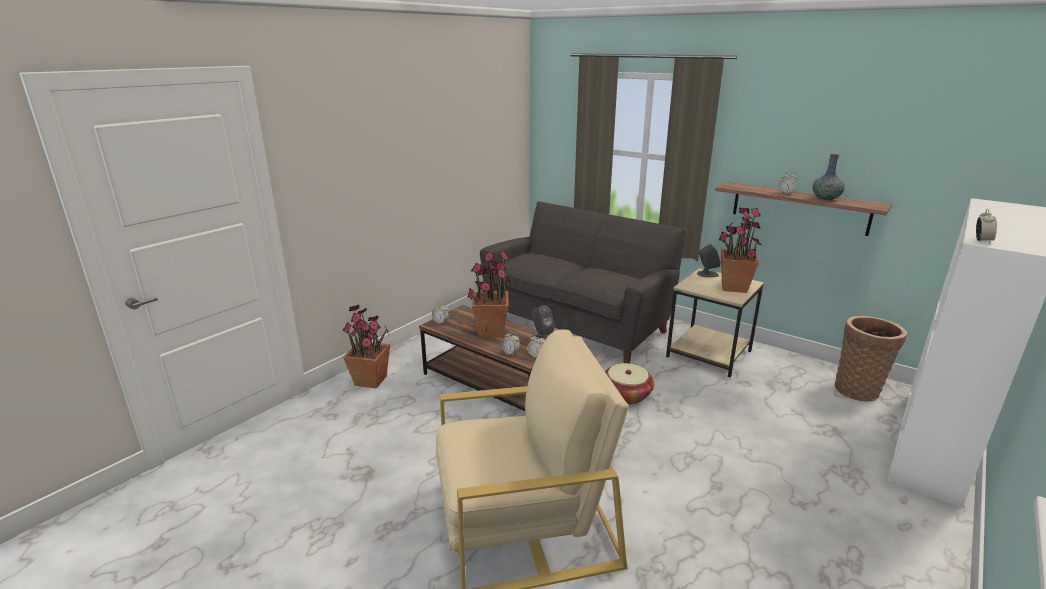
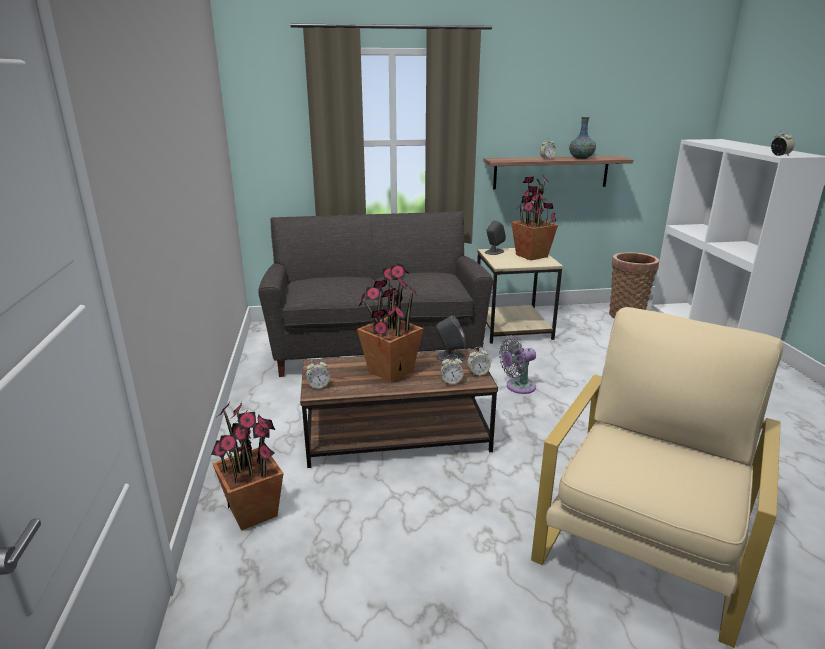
camera: 45 degrees left, 0 degrees up
basket [605,363,654,404] -> grey fan [499,338,536,394]

